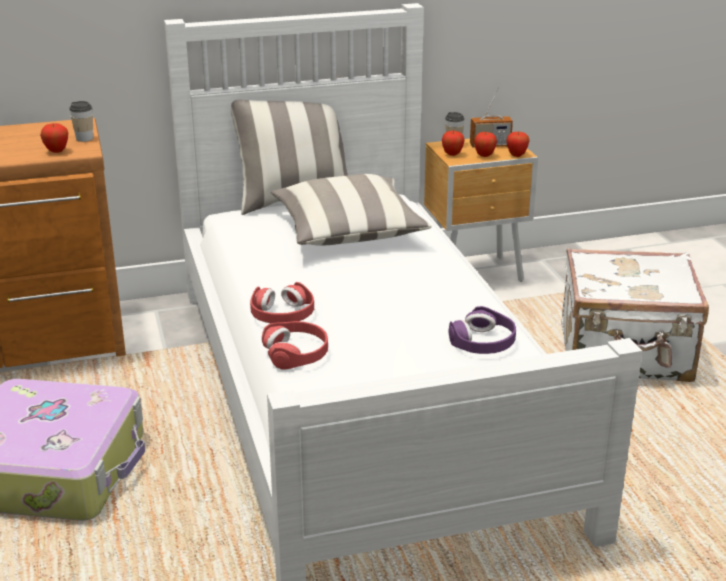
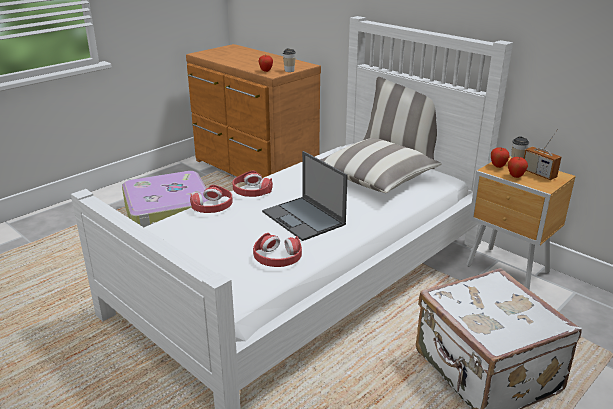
camera: 60 degrees right, 0 degrees up
purple headphones [449,306,516,354] -> red headphones [253,233,302,267]
apple [506,132,530,157] -> none
none -> laptop [262,151,348,241]

